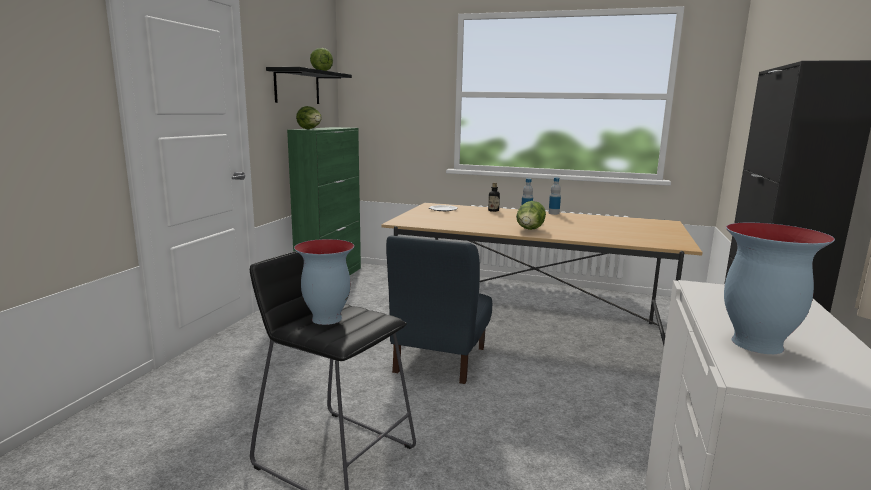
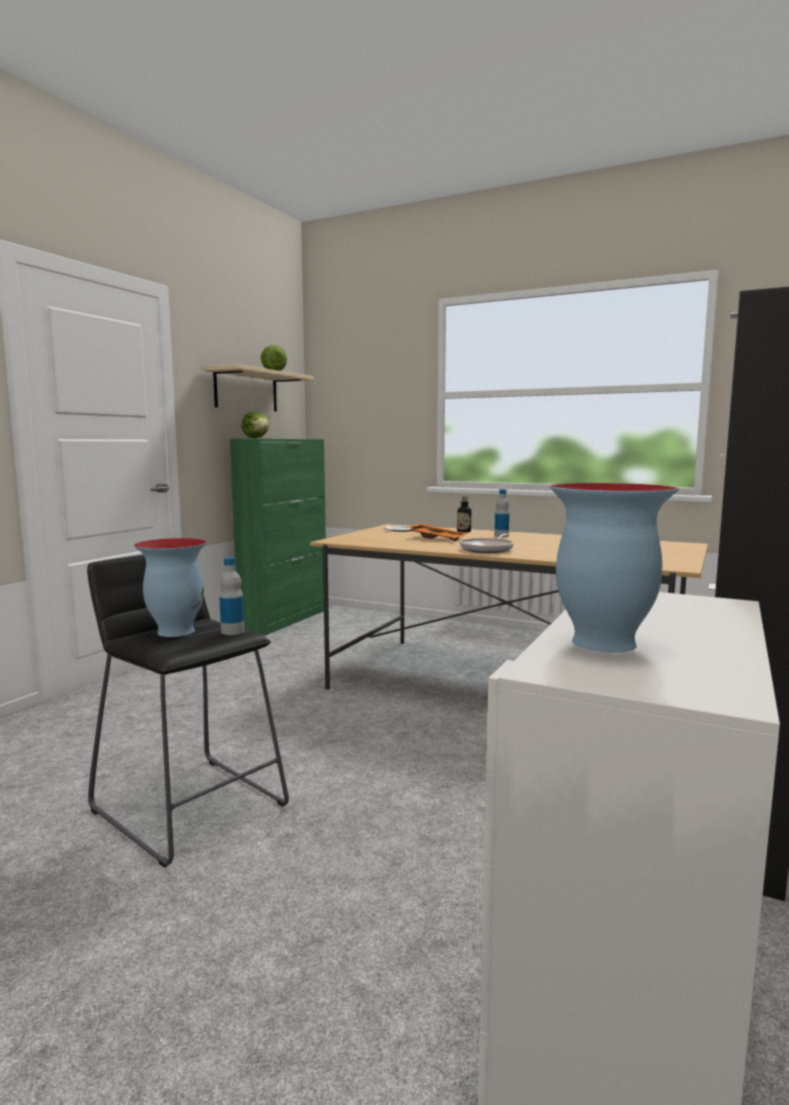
camera: 10 degrees right, 5 degrees down
black shelf [266,67,352,104] -> beige shelf [203,364,314,412]
blue chair [386,236,492,384] -> none
lettuce [516,201,546,230] -> frying pan [460,534,514,553]
bottle [549,178,561,215] -> bottle moved to [219,557,244,635]
none -> orange tray [406,524,468,541]

